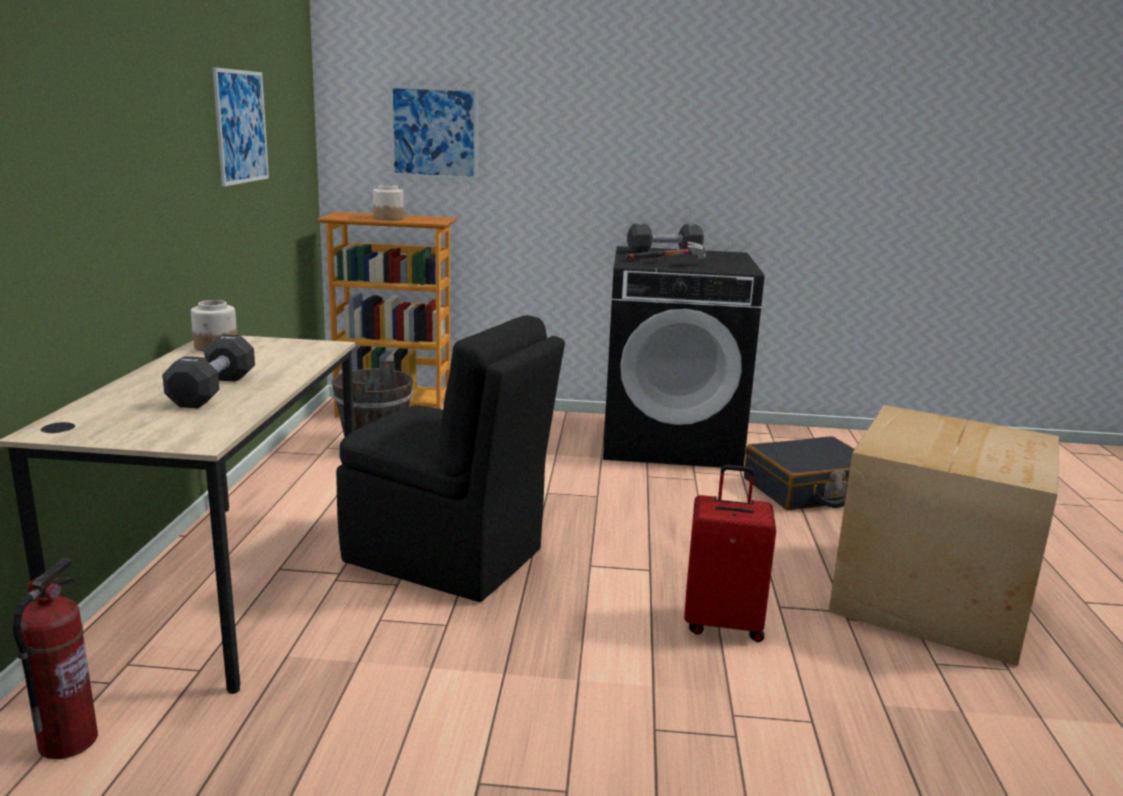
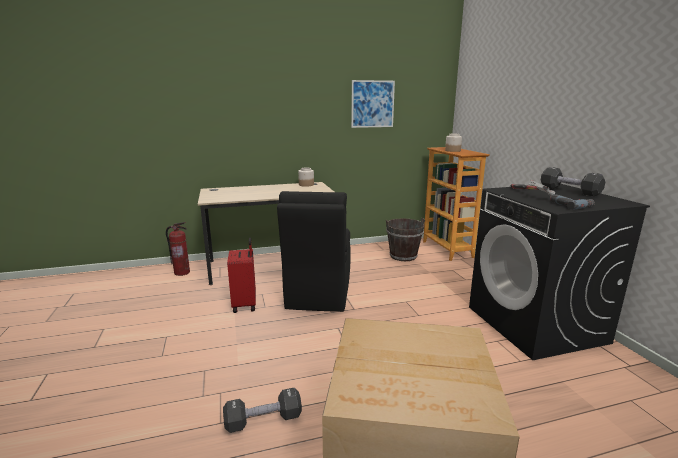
camera: 70 degrees right, 0 degrees up
black dumbbell [162,334,255,408] -> black dumbbell moved to [223,388,302,433]
picture [390,85,478,180] -> none
red suitcase [684,465,776,642] -> red suitcase moved to [227,238,256,313]
black suitcase [744,436,854,510] -> none
none -> power drill [550,194,595,210]

